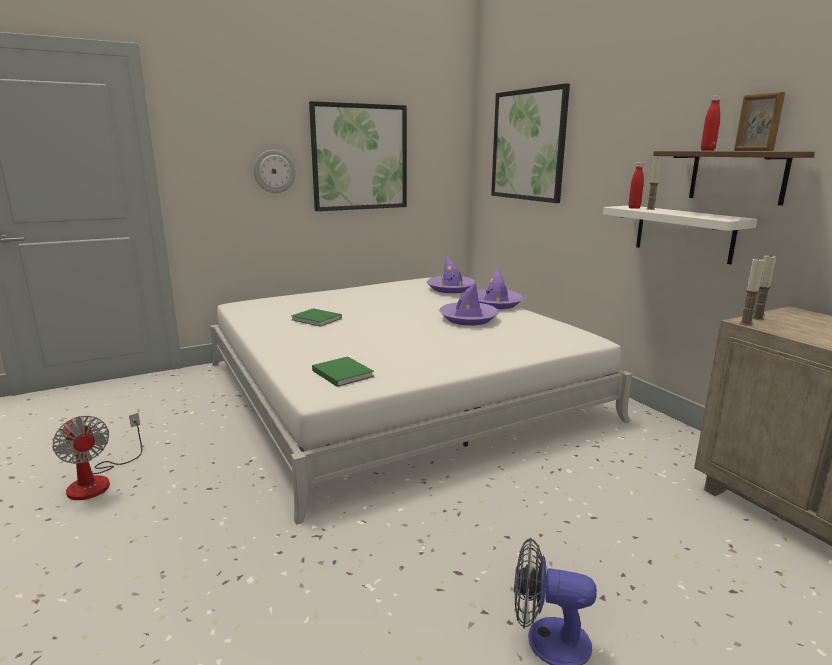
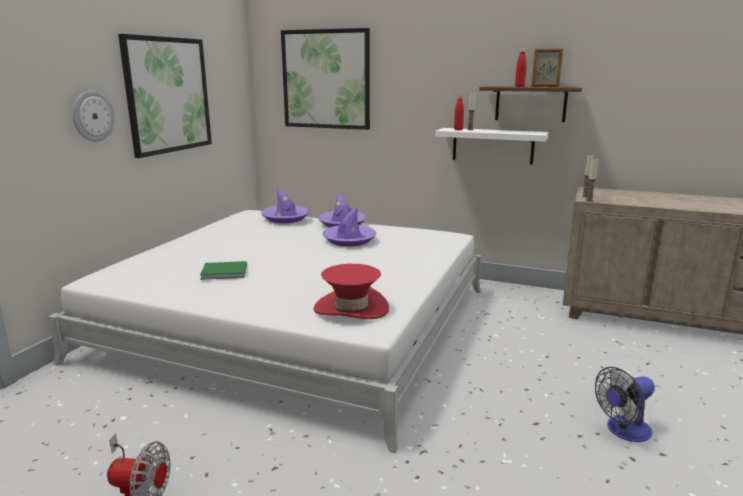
camera: 40 degrees left, 0 degrees up
green book [312,356,374,387] -> red hat [314,264,389,319]

